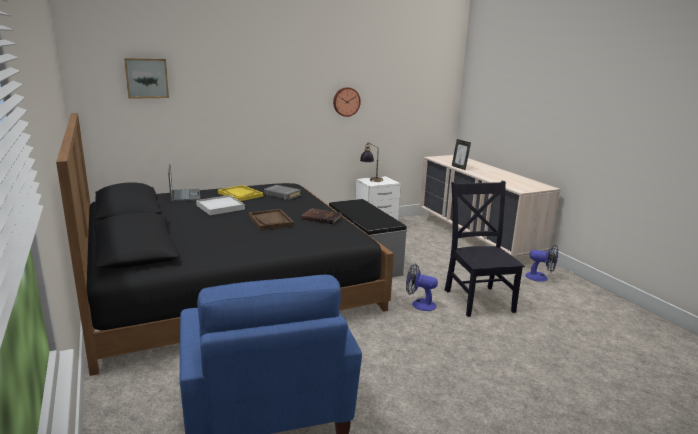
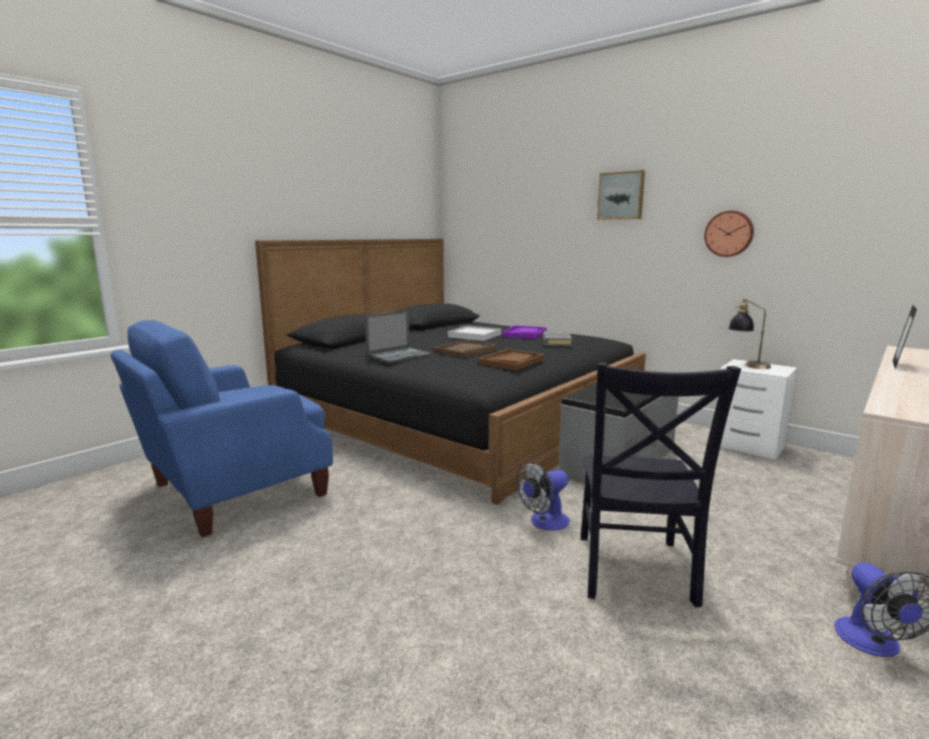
camera: 65 degrees right, 5 degrees down
picture [124,58,169,99] -> picture moved to [597,170,645,220]
laptop [168,164,201,202] -> laptop moved to [365,311,432,363]
yellow tray [218,185,263,201] -> purple tray [502,325,547,339]
brown book [301,208,342,224] -> brown tray [478,349,544,370]
fan [406,263,438,311] -> fan turned 120 degrees counterclockwise [516,461,570,531]
black chair [445,181,525,317] -> black chair turned 135 degrees clockwise [581,362,741,607]

